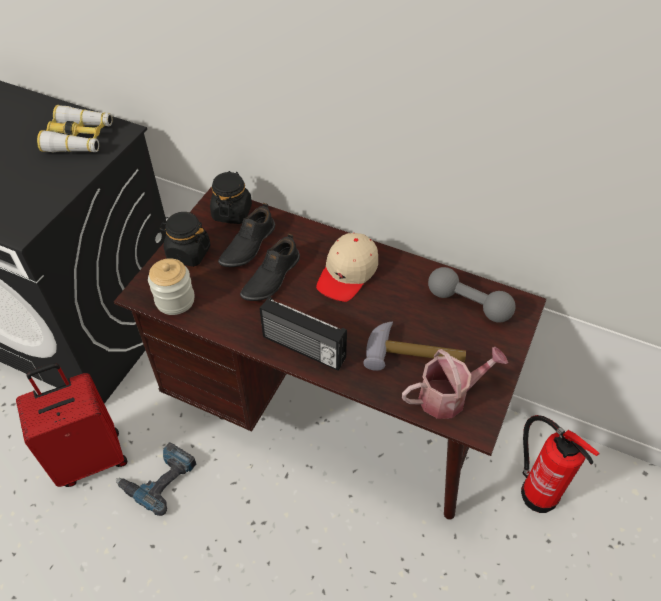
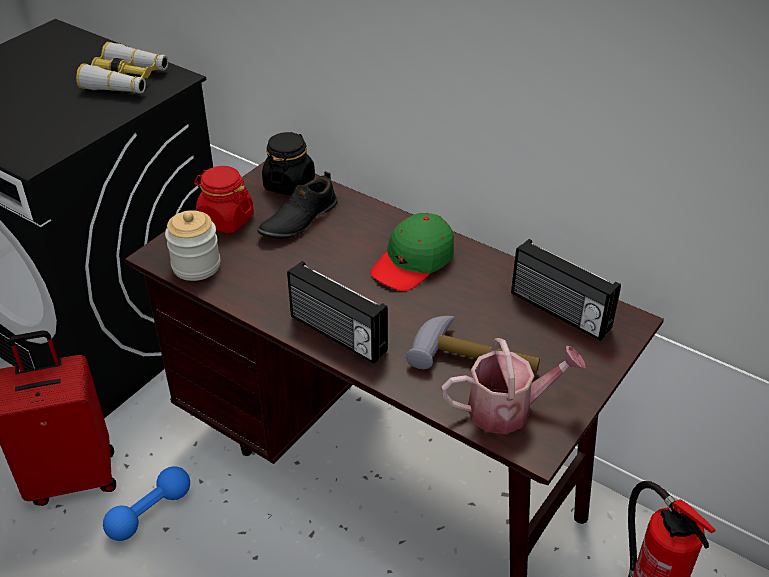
camera: 10 degrees right, 10 degrees down
power drill [116,442,196,516] -> blue dumbbell [103,466,190,541]
black jar [159,212,211,267] -> red jar [194,166,254,234]
black shoe [240,233,300,301] -> none
beige cap [316,233,378,302] -> green cap [370,213,454,291]
grey dumbbell [428,267,516,323] -> radio [511,239,621,341]

